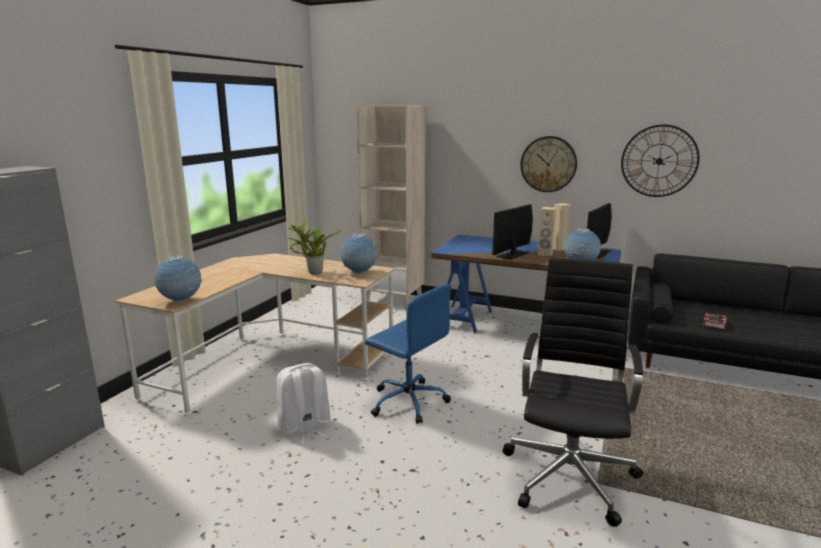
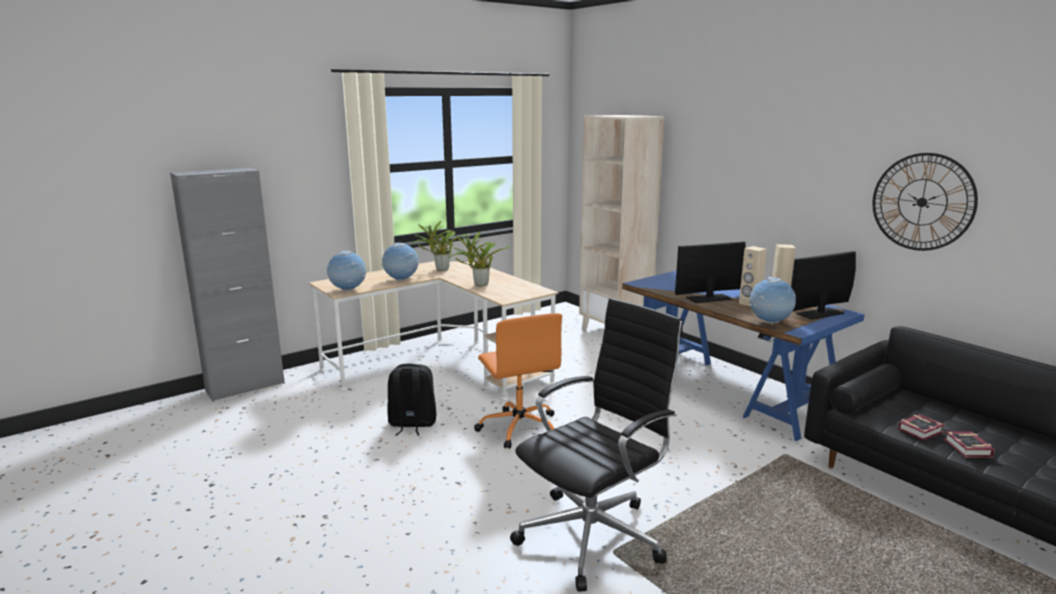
camera: 30 degrees right, 0 degrees up
white backpack [276,363,331,444] -> black backpack [387,363,436,436]
globe [340,234,378,274] -> globe moved to [381,242,419,281]
blue office chair [365,284,451,424] -> orange office chair [474,313,562,449]
wall clock [520,136,577,192] -> none
none -> potted plant [411,221,469,271]
none -> book [944,431,995,458]

